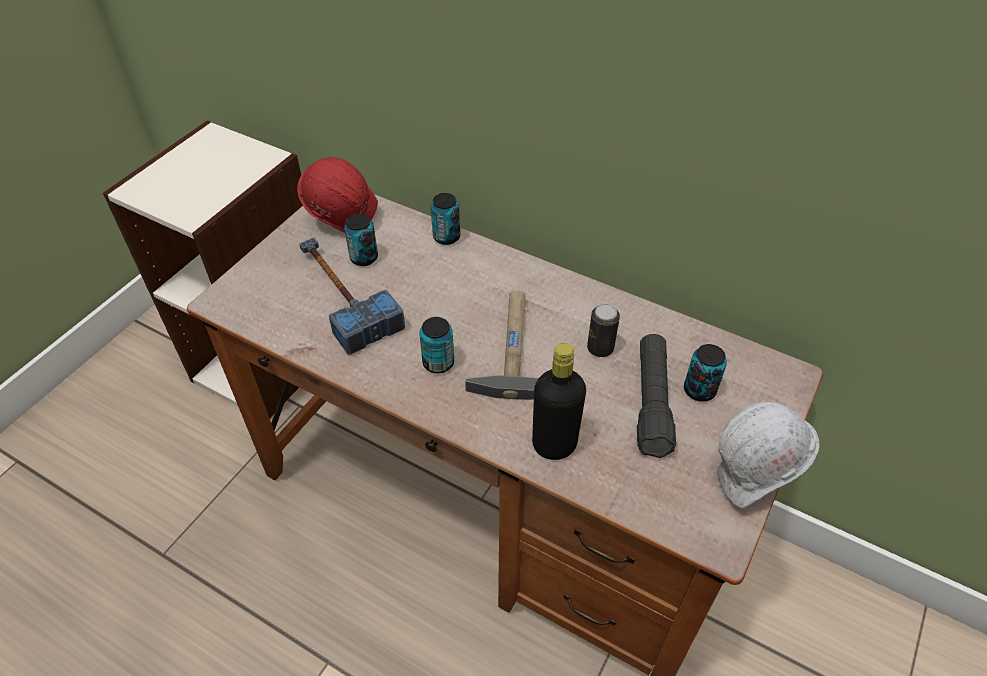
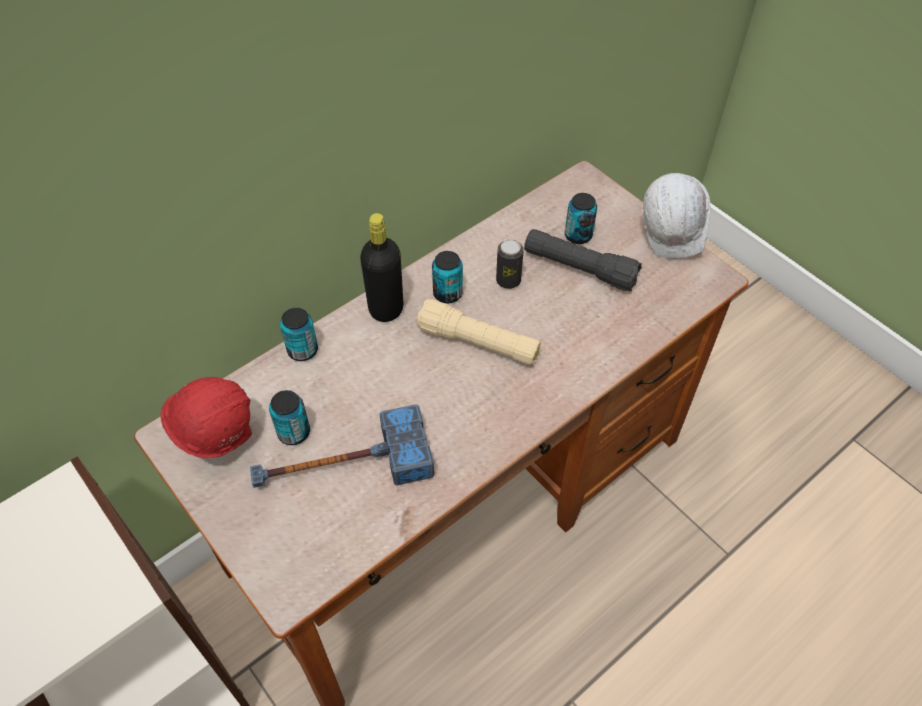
camera: 70 degrees left, 5 degrees up
can [419,317,454,373] -> can moved to [432,251,463,303]
hammer [465,290,539,400] -> beige flashlight [416,299,541,365]
black bottle [532,343,586,460] -> black bottle moved to [360,213,404,322]

